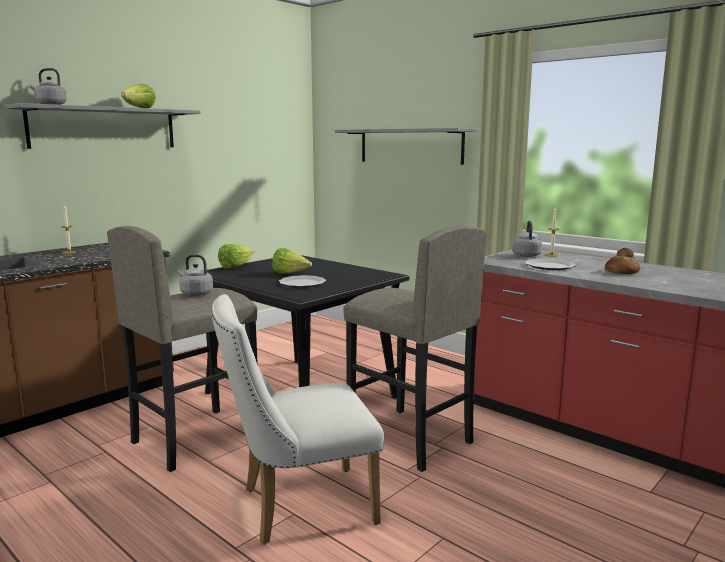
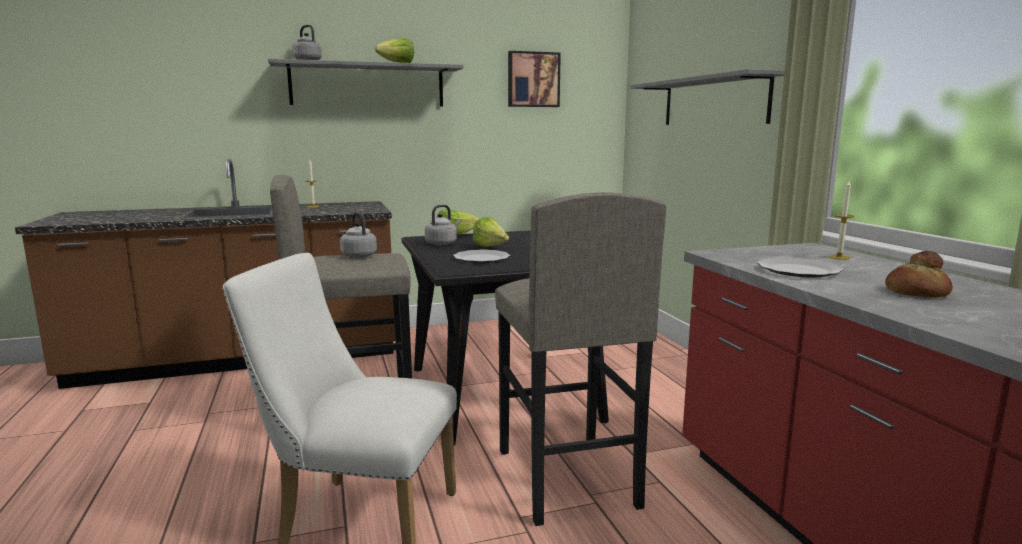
camera: 30 degrees right, 0 degrees up
grey kettle [512,221,542,257] -> grey kettle moved to [425,205,461,245]
none -> picture [508,51,561,107]

